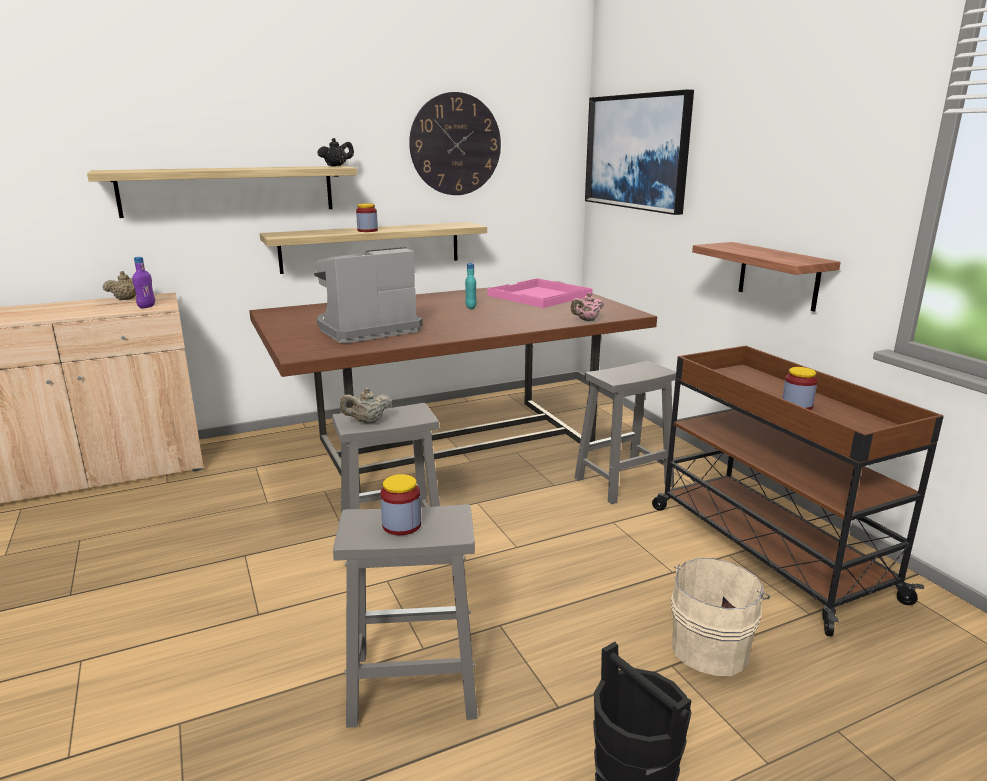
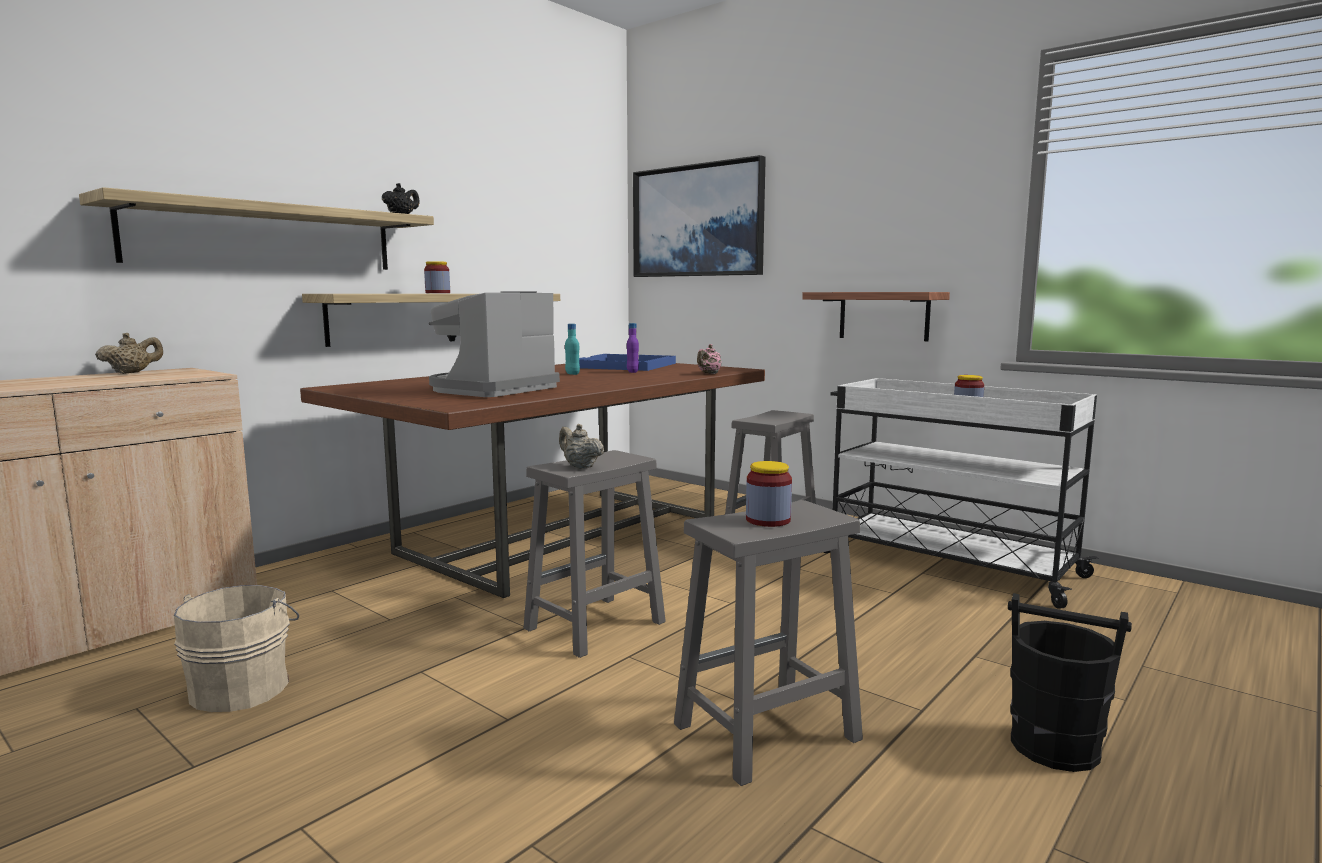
camera: 25 degrees left, 10 degrees down
purple bottle [132,257,155,309] -> purple bottle moved to [627,323,639,373]
beige teapot [340,388,392,424] -> beige teapot turned 90 degrees clockwise [559,424,604,469]
wall clock [409,92,501,195] -> none
pink tray [488,278,593,308] -> blue tray [579,354,676,371]
brown cart [652,346,944,637] -> white cart [823,378,1099,609]
beige bucket [671,558,770,676] -> beige bucket moved to [174,585,299,712]

